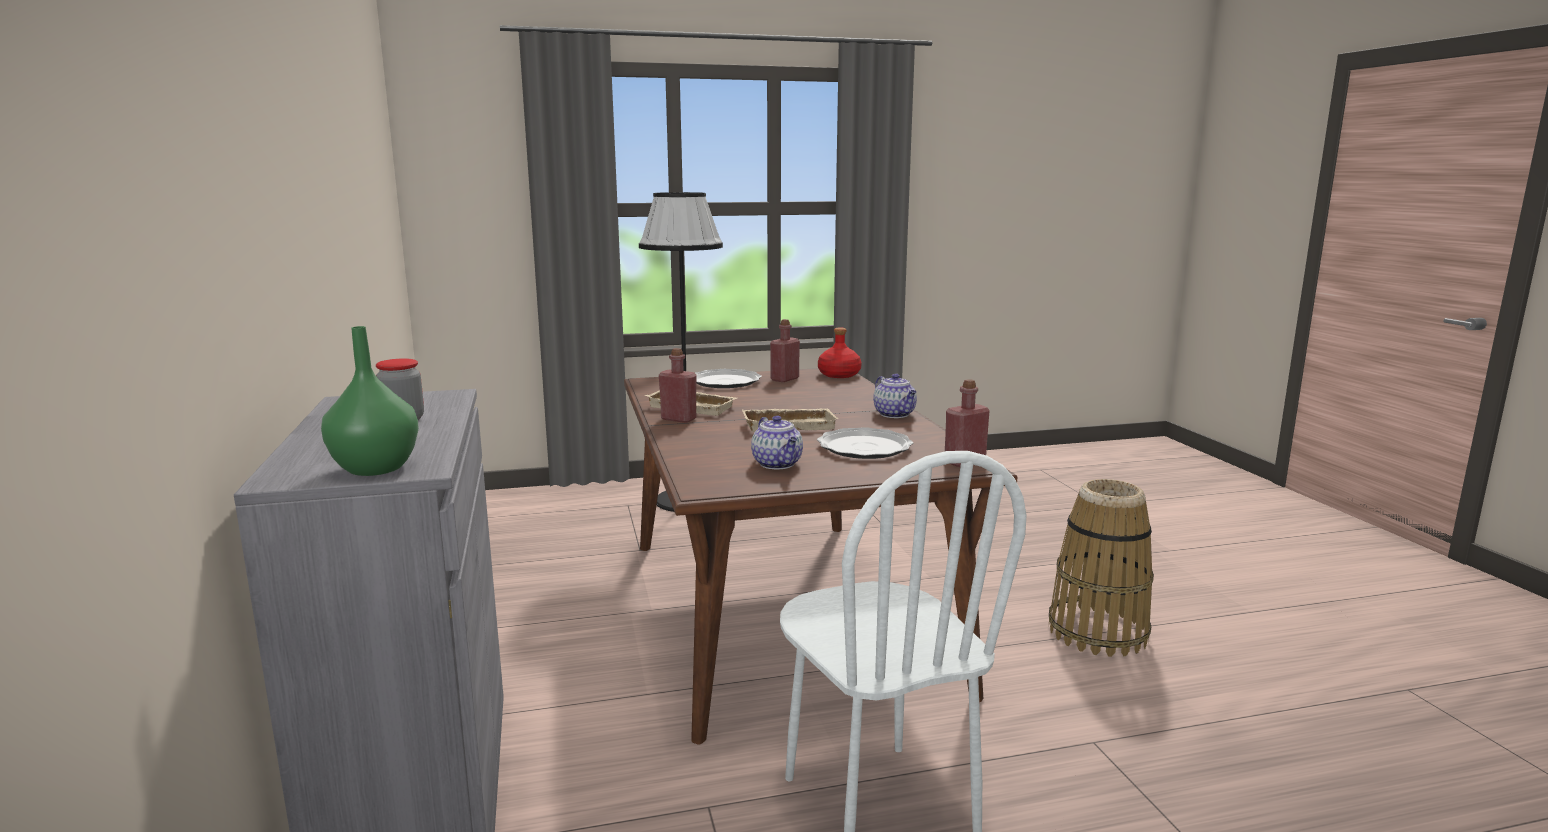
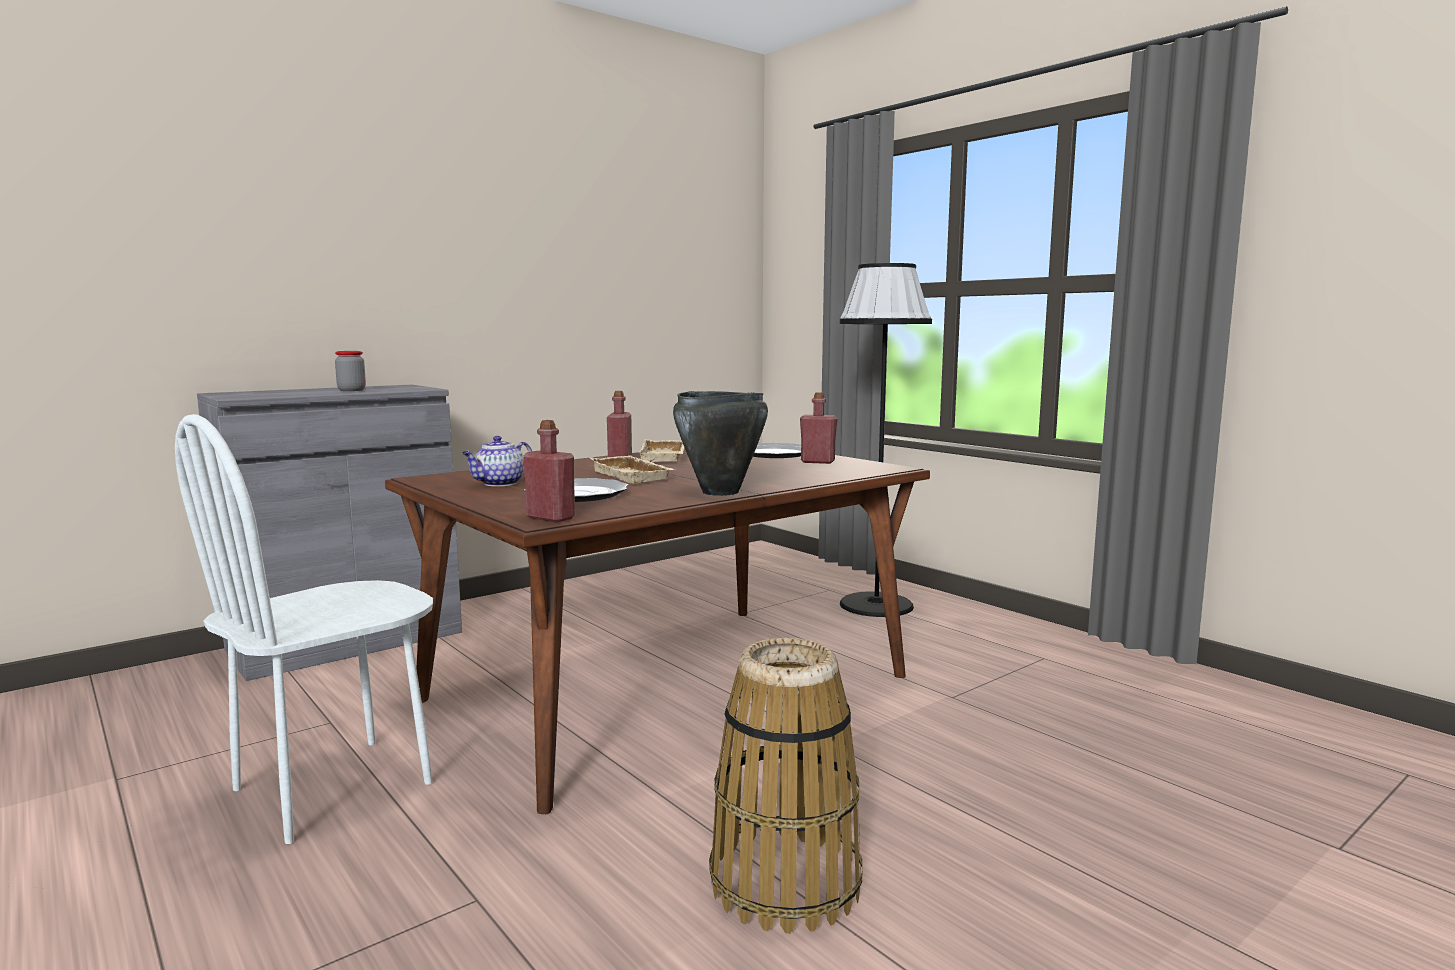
camera: 65 degrees right, 5 degrees down
green vase [321,326,419,476] -> none
red bottle [818,328,862,378] -> none
teapot [873,373,917,418] -> black cooking pot [673,391,768,496]

